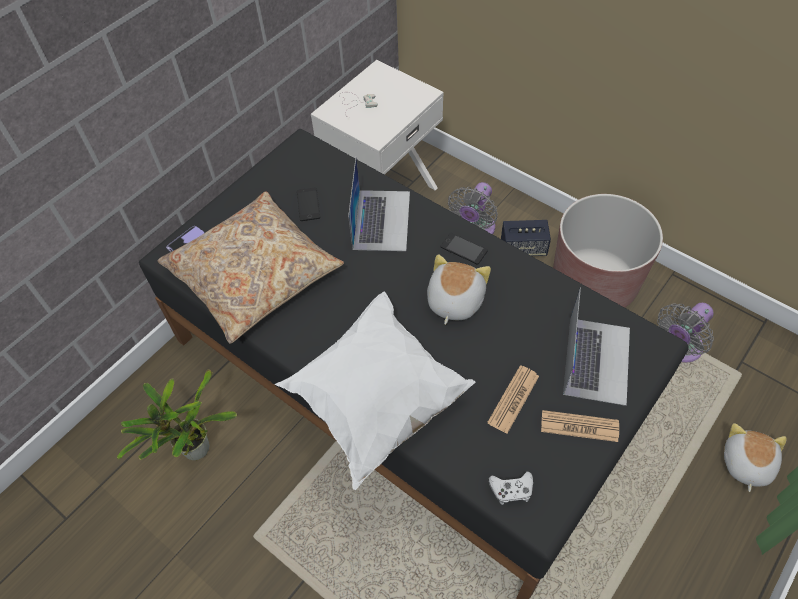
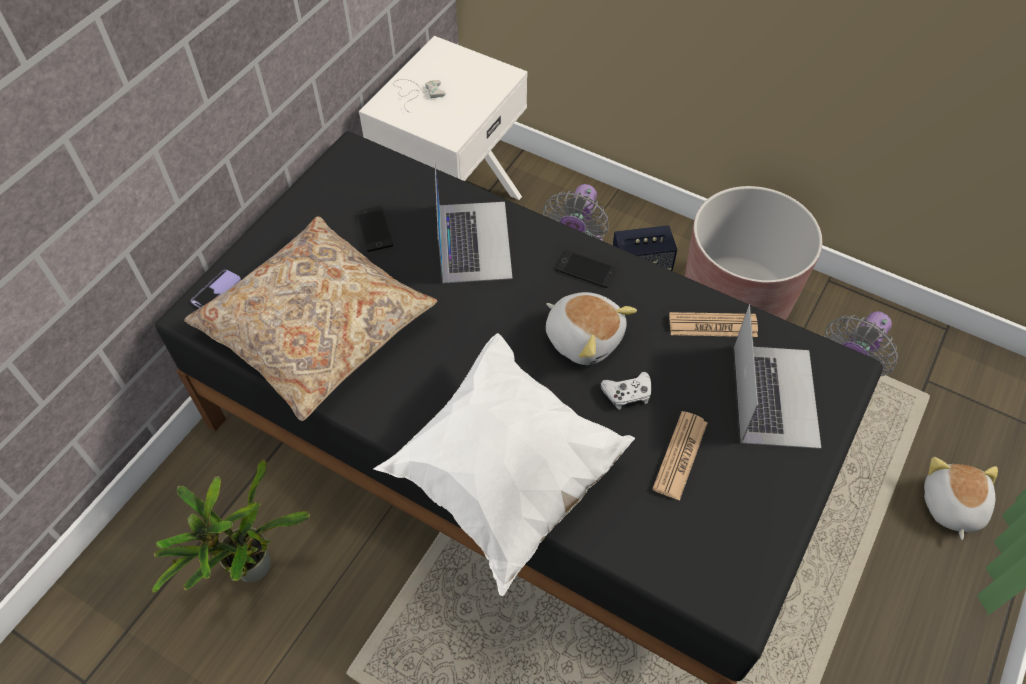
camera: 10 degrees left, 0 degrees up
plush toy [427,254,491,325] -> plush toy turned 120 degrees clockwise [546,292,637,365]
white game controller [489,471,533,505] -> white game controller moved to [601,372,651,410]
newspaper [541,410,619,442] -> newspaper moved to [669,312,758,337]

